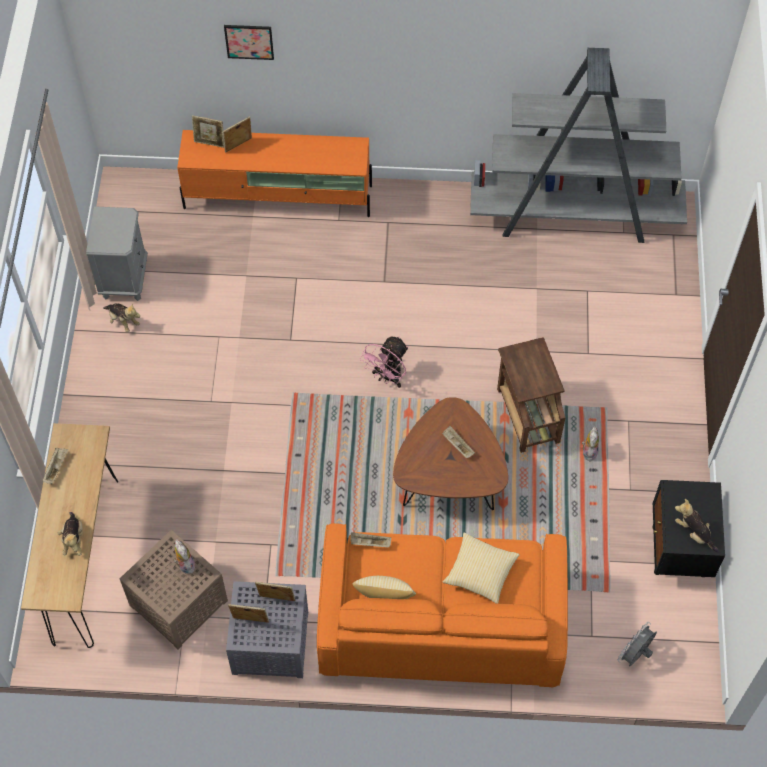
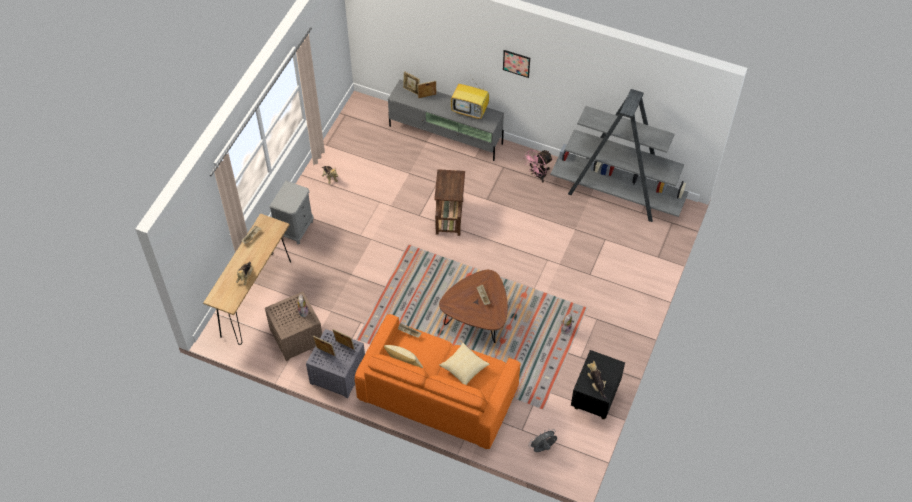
camera: 20 degrees right, 5 degrees down
grey nightstand [86,207,148,301] -> grey nightstand moved to [270,181,314,245]
orange tv stand [177,130,372,217] -> grey tv stand [388,80,504,161]
picture [224,25,274,60] -> picture moved to [503,50,530,78]
pink fan [360,336,408,388] -> pink fan moved to [523,150,553,182]
brown side table [497,337,566,453] -> brown side table moved to [434,169,465,236]
none -> television [451,77,489,119]

